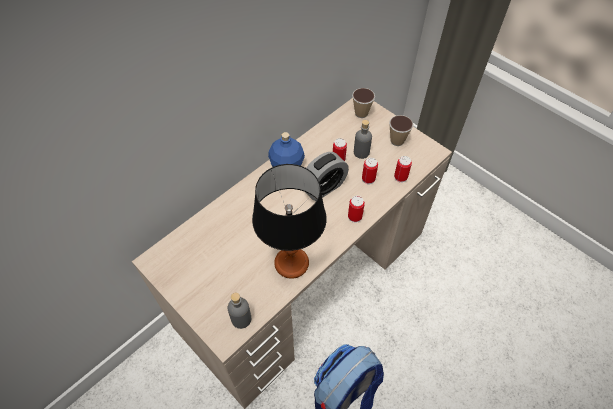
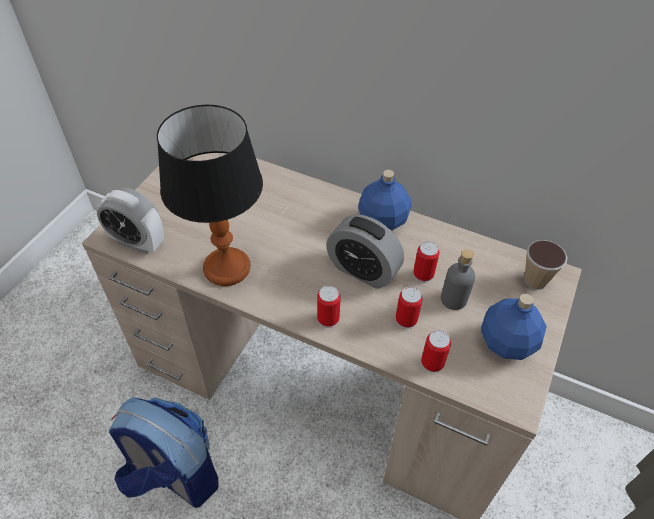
camera: 70 degrees right, 5 degrees down
grey bottle [228,293,251,329] -> alarm clock [96,188,164,254]
cup [389,115,413,146] -> blue bottle [481,294,547,360]

